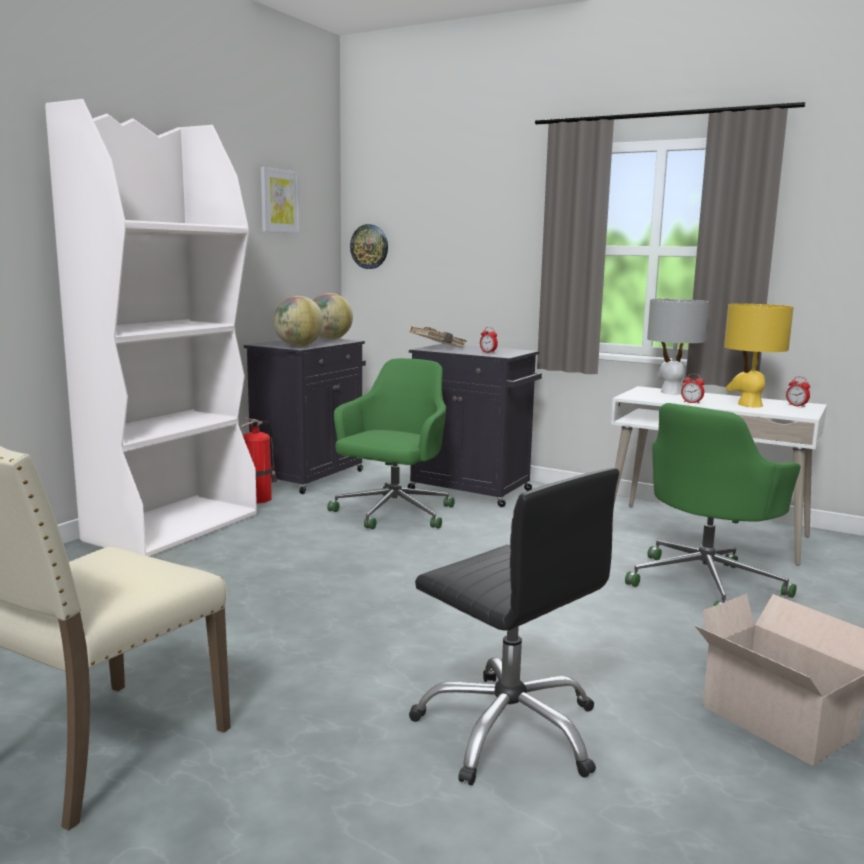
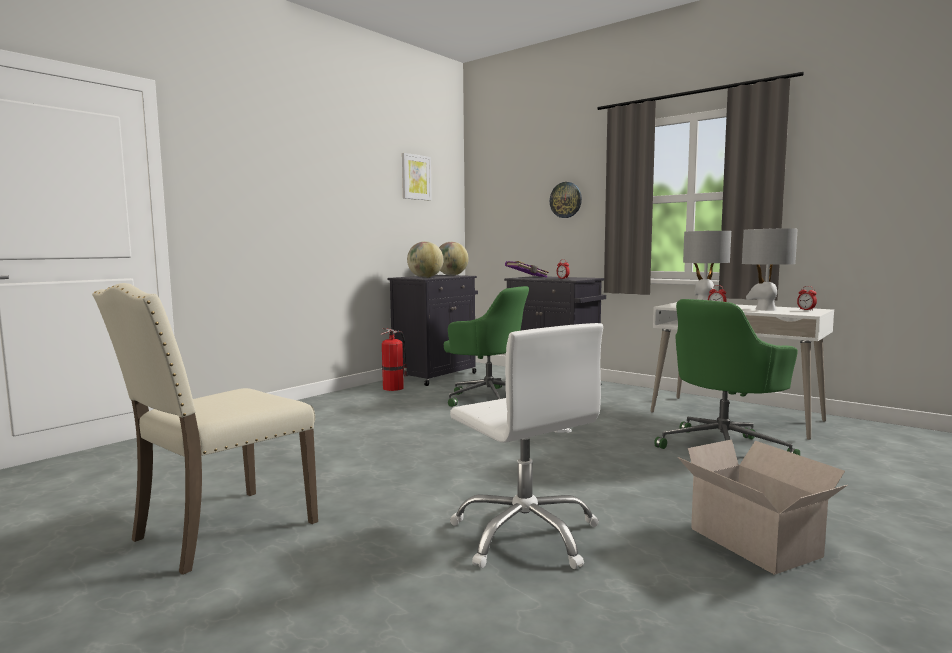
camera: 10 degrees right, 5 degrees down
white bookcase [45,99,257,557] -> none
green office chair [327,358,455,529] -> green office chair turned 90 degrees clockwise [444,286,529,407]
wall clock [350,224,388,269] -> wall clock moved to [550,182,582,218]
beige book [408,325,467,348] -> purple book [505,261,549,277]
black office chair [409,468,619,785] -> white office chair [450,323,603,569]
yellow table lamp [724,304,794,407] -> grey table lamp [742,228,798,311]

